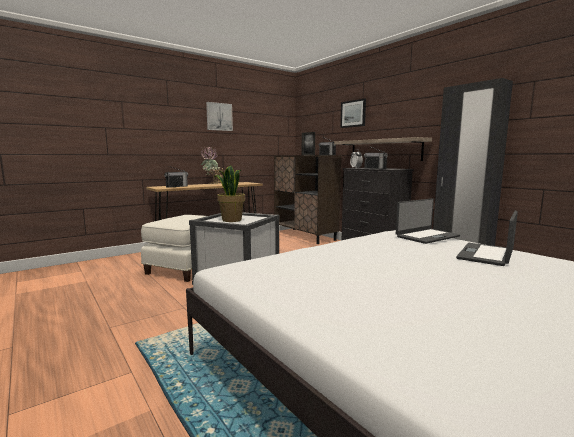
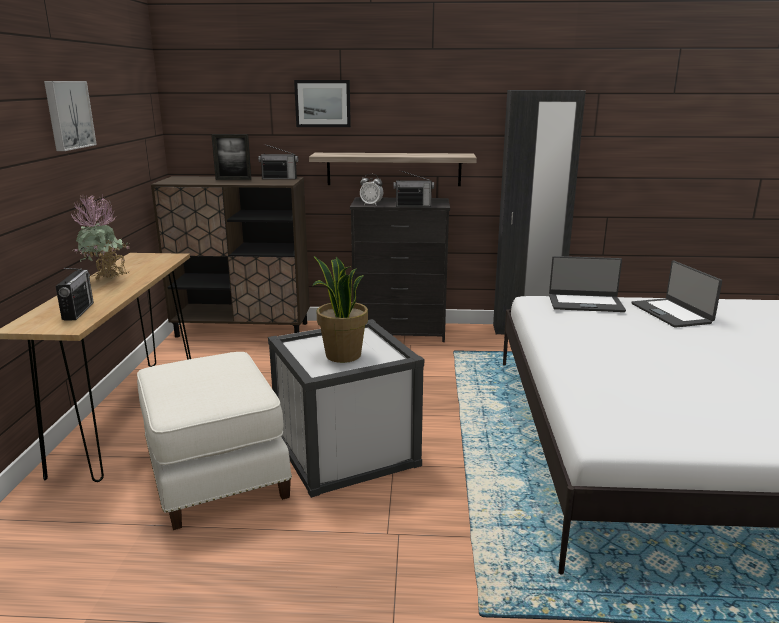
camera: 50 degrees left, 10 degrees up
laptop [396,198,460,244] -> laptop turned 90 degrees clockwise [549,256,626,312]

